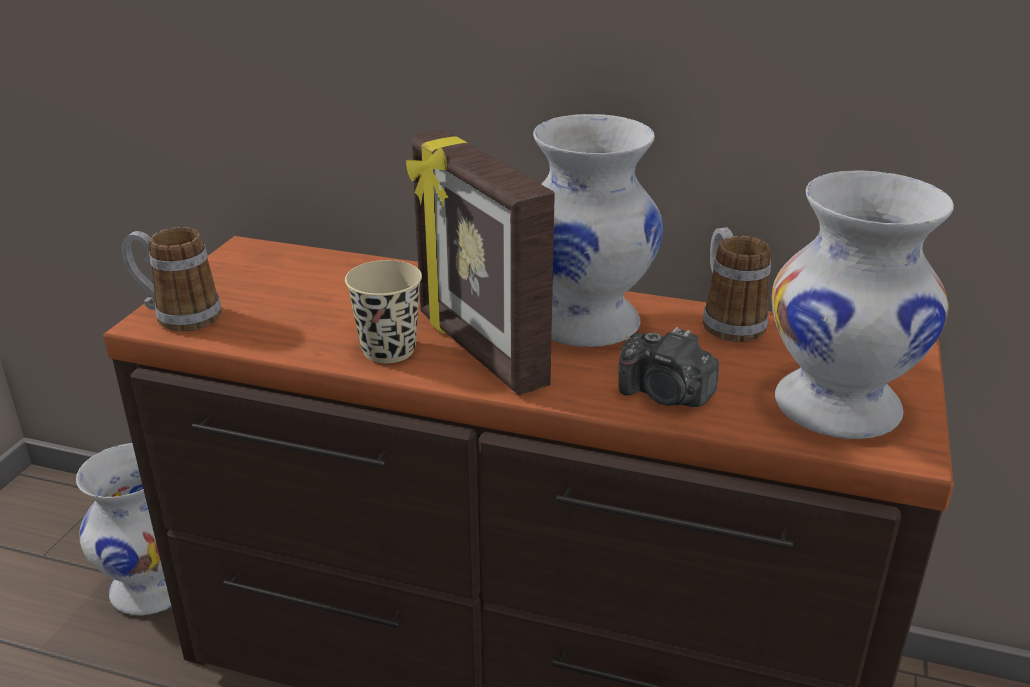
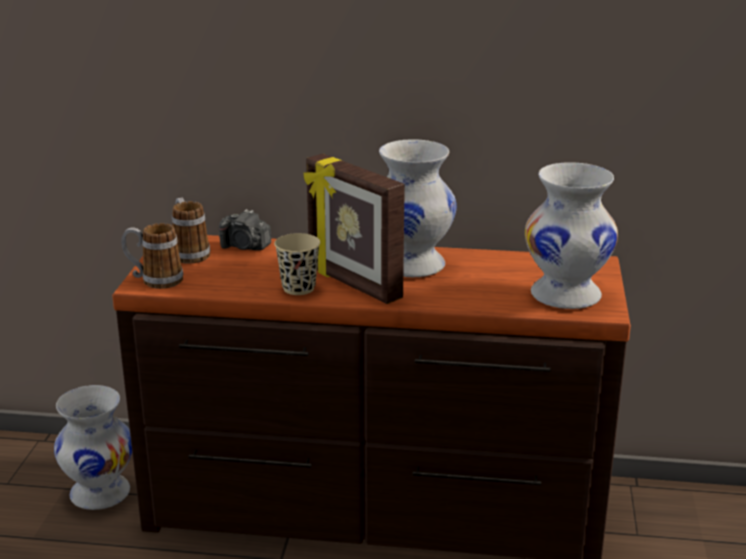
camera: 10 degrees left, 5 degrees down
camera [618,327,719,407] -> camera moved to [219,209,271,250]
mug [703,227,771,342] -> mug moved to [172,198,210,264]

